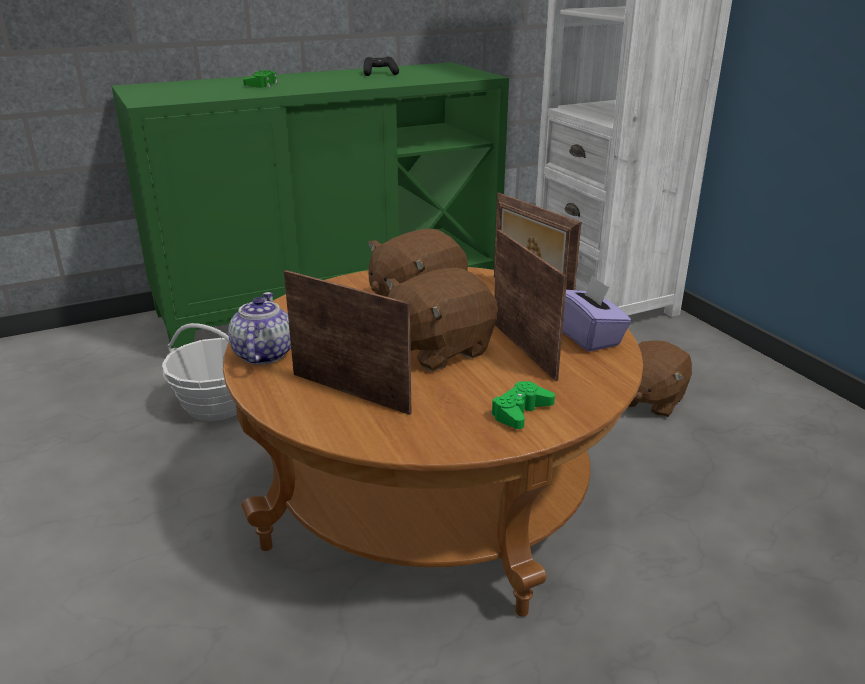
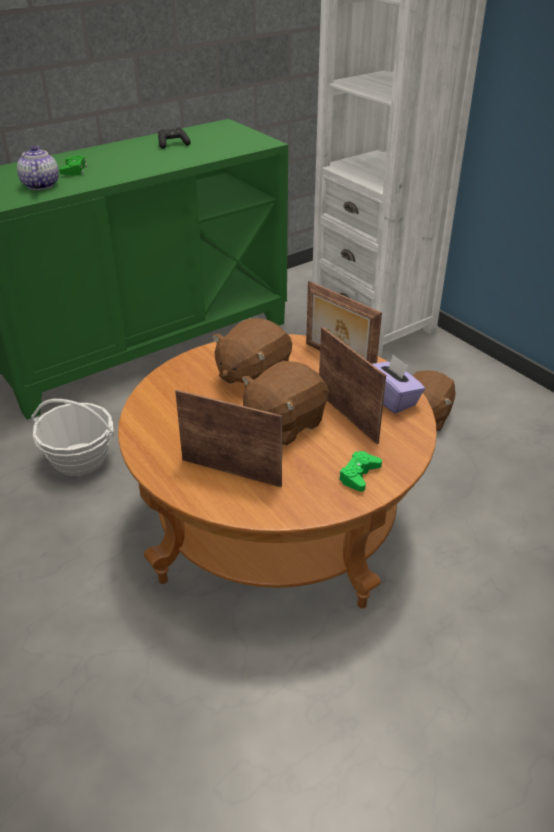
camera: 10 degrees left, 10 degrees up
teapot [228,292,291,365] -> teapot moved to [17,146,59,190]

